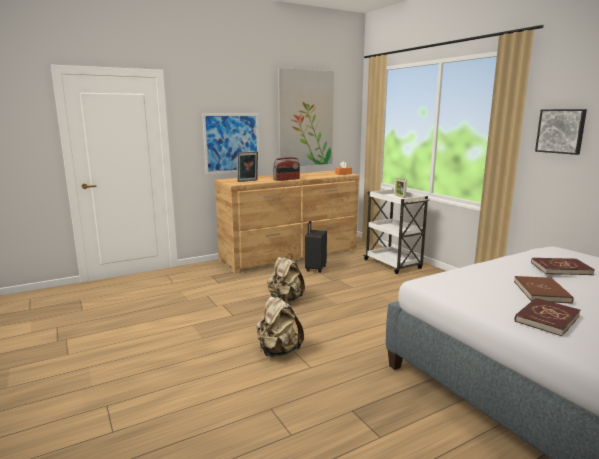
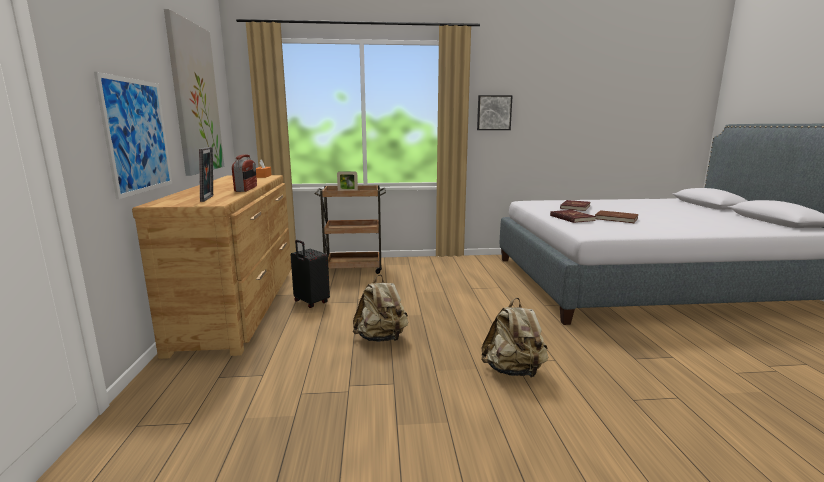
camera: 65 degrees left, 0 degrees up
white cart [364,189,430,274] -> brown cart [315,185,386,274]
red book [515,298,581,336] -> red book moved to [550,210,596,223]

